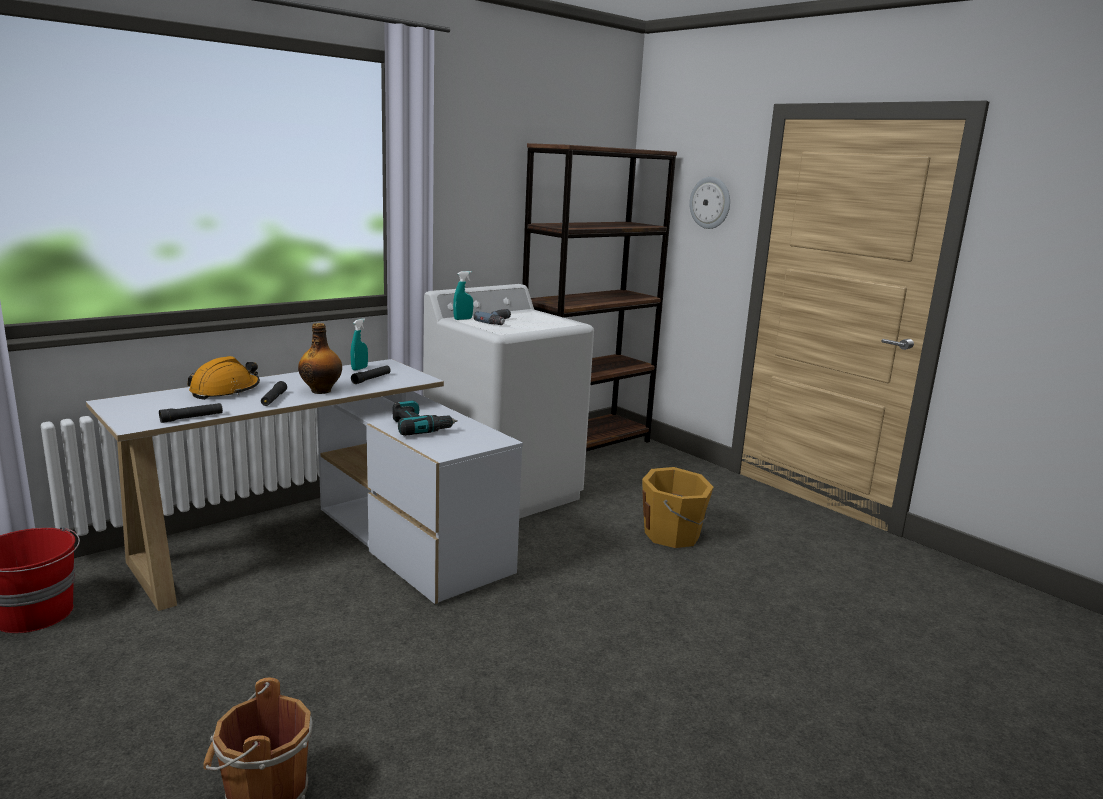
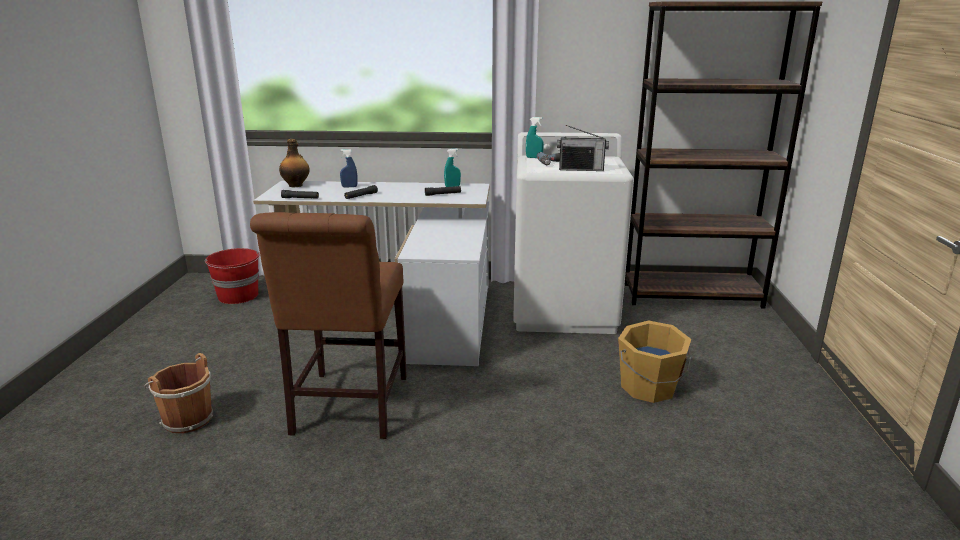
camera: 45 degrees right, 5 degrees up
orange hard hat [187,356,260,400] -> blue spray bottle [340,149,358,188]
bottle [298,323,342,394] -> bottle moved to [279,139,310,187]
power drill [393,401,458,436] -> none
wall clock [689,177,730,229] -> none
none -> brown chair [250,212,407,439]
none -> radio [557,125,609,171]

